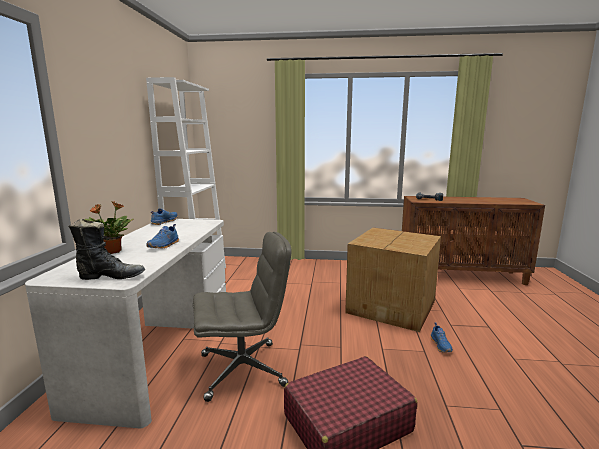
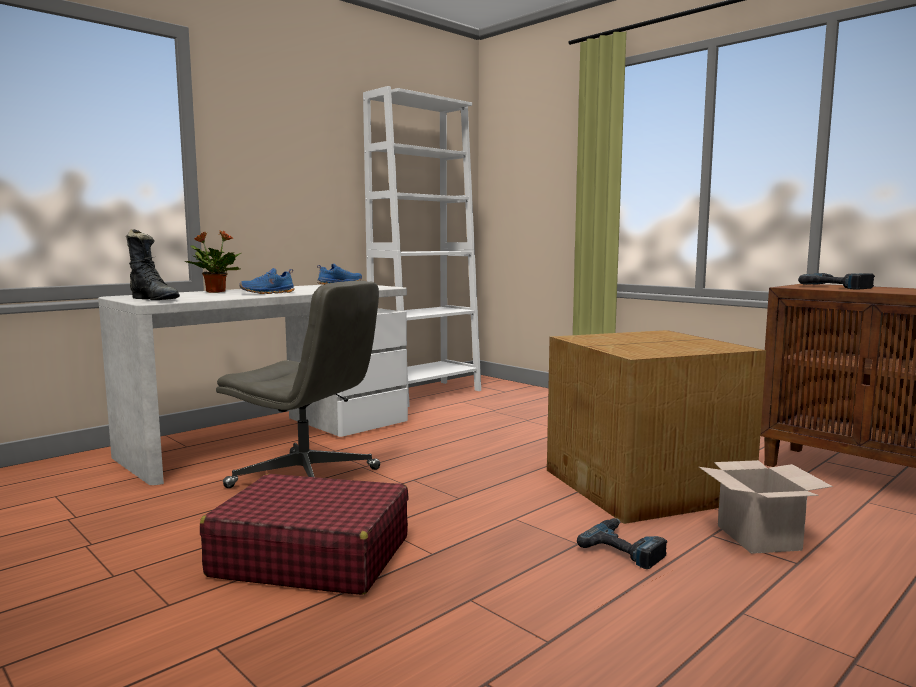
camera: 40 degrees right, 5 degrees down
blue shoe [430,323,453,353] -> power drill [577,518,667,569]
none -> cardboard box [699,460,833,554]

